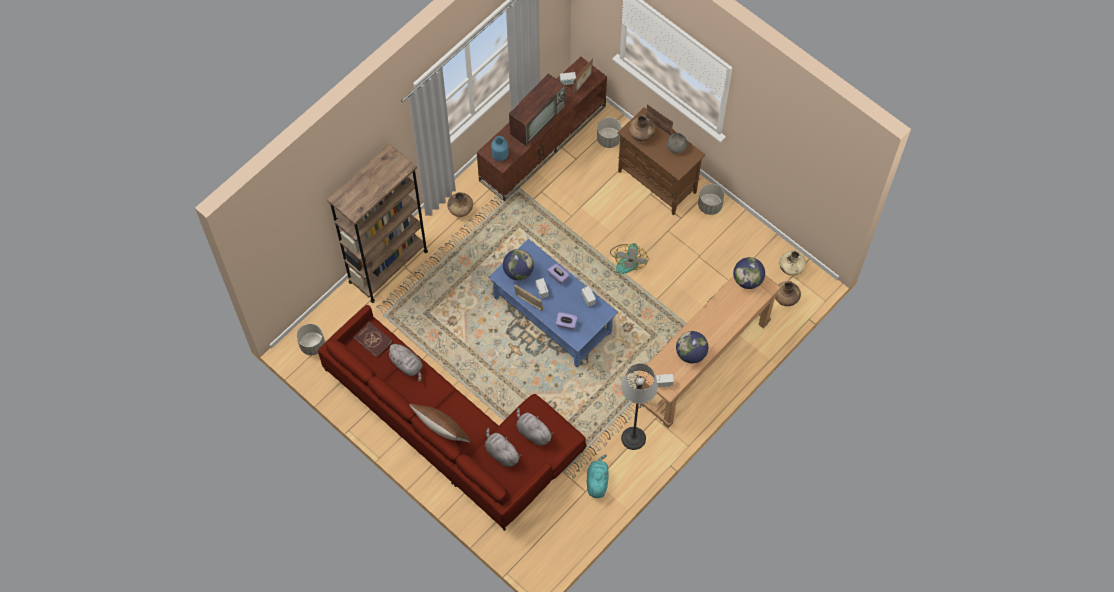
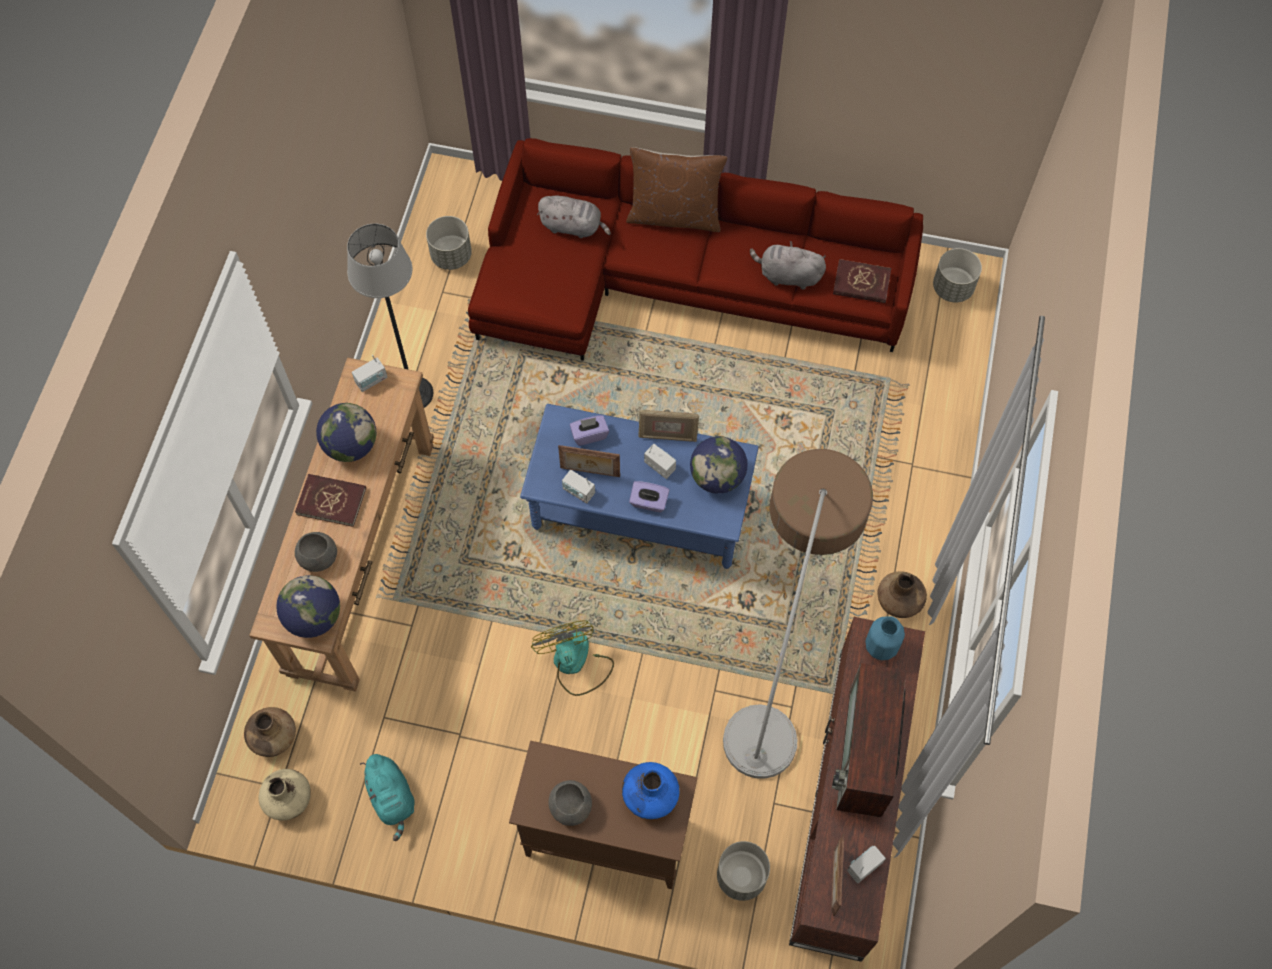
camera: 150 degrees right, 0 degrees up
brown bookcase [327,144,428,303] -> none
grey plush toy [516,408,554,446] -> none
turquoise plush toy [587,455,609,498] -> turquoise plush toy moved to [360,754,415,841]
brown vase [629,114,655,142] -> blue vase [622,762,679,819]
picture frame [646,104,673,136] -> picture frame moved to [558,445,620,477]
grey planter [698,184,724,215] -> grey planter moved to [426,216,472,270]
none -> red book [295,474,366,527]
none -> grey bowl [295,532,337,572]
none -> floor lamp [723,449,873,779]

